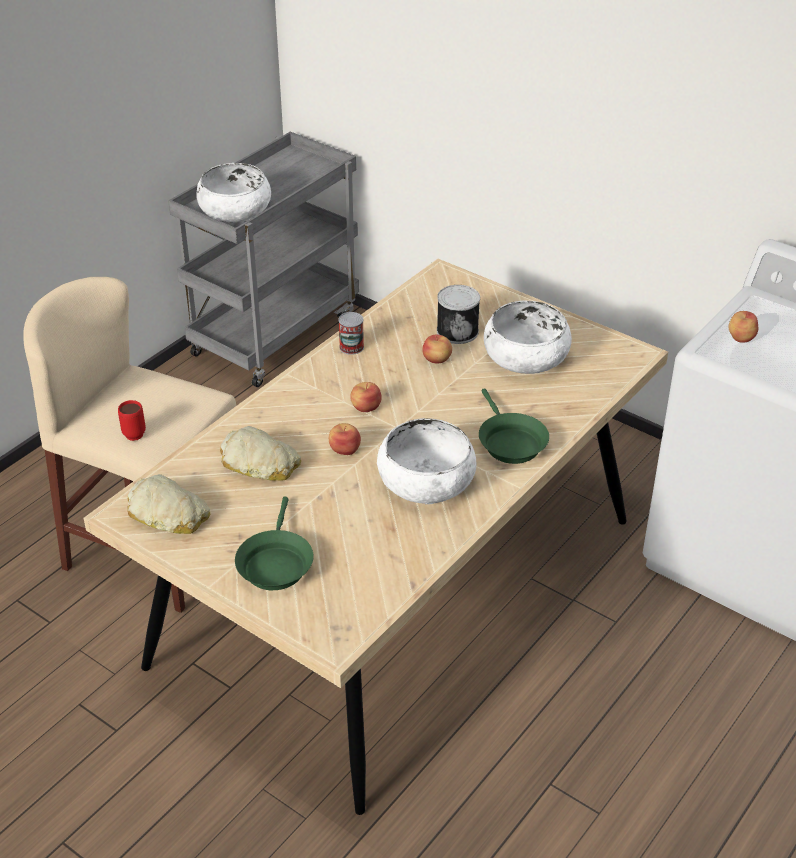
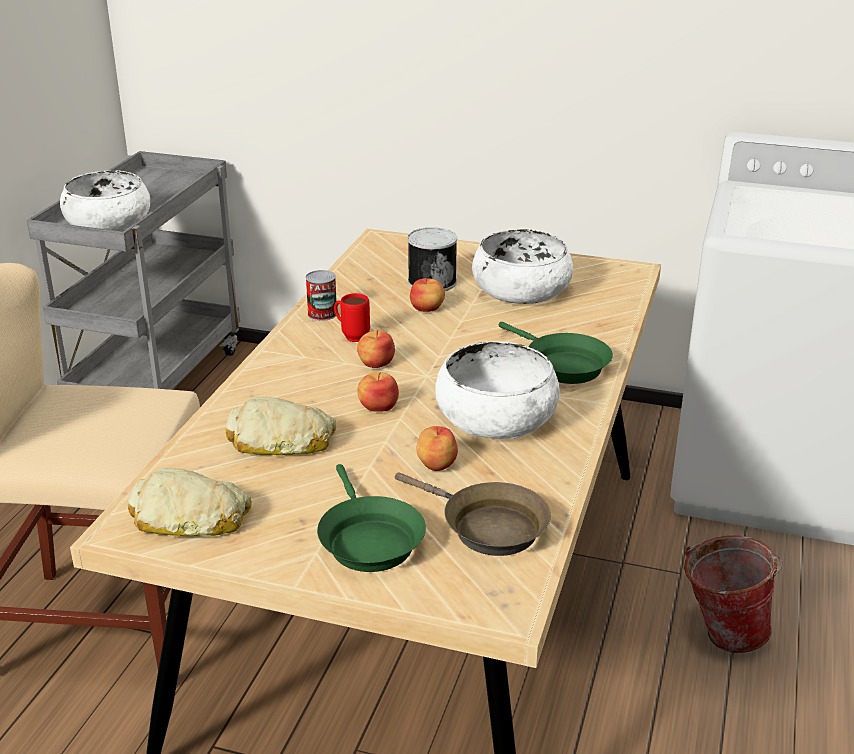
camera: 20 degrees left, 10 degrees down
red mug [118,400,146,441] -> red mug moved to [334,293,370,342]
apple [728,311,758,343] -> apple moved to [416,426,458,471]
none -> brown frying pan [395,472,551,556]
none -> bucket [684,535,782,653]

